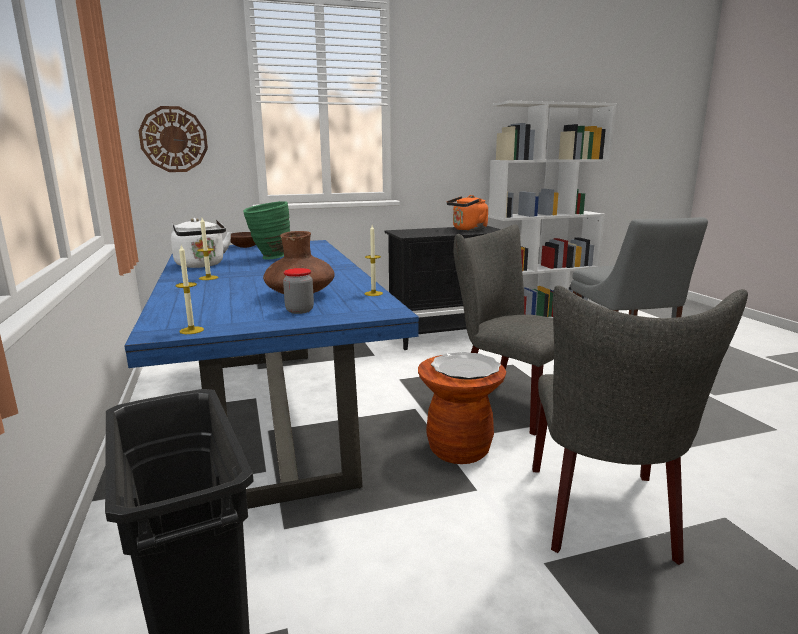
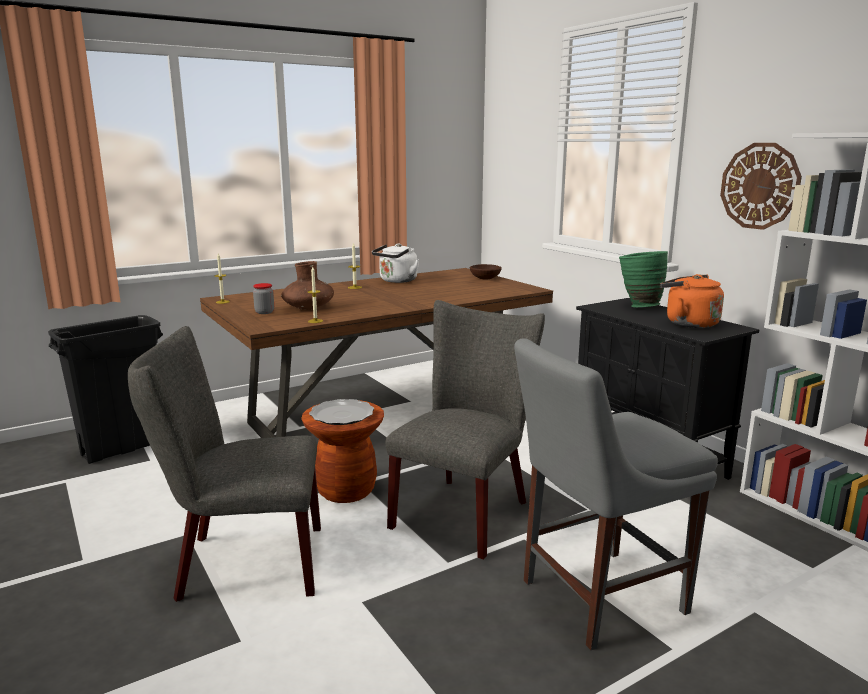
camera: 75 degrees right, 0 degrees up
blue dining table [124,240,419,509] -> brown dining table [200,268,553,438]
wall clock [138,106,208,172] -> wall clock moved to [720,143,802,230]
green vase [243,201,290,259] -> green vase moved to [619,251,668,307]

